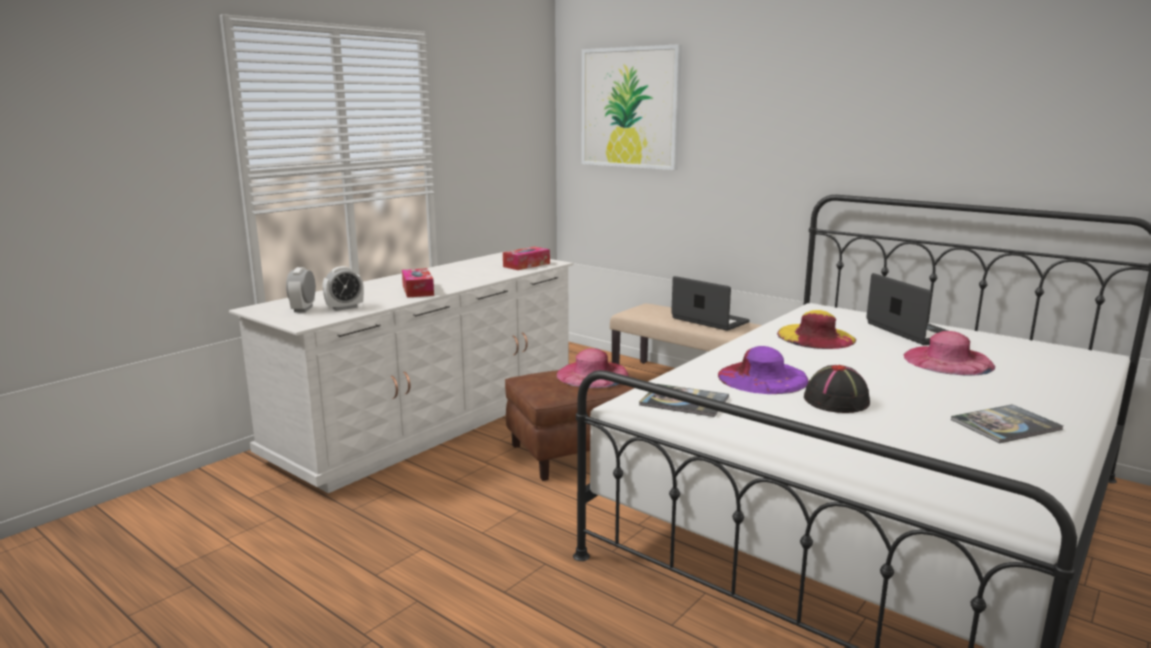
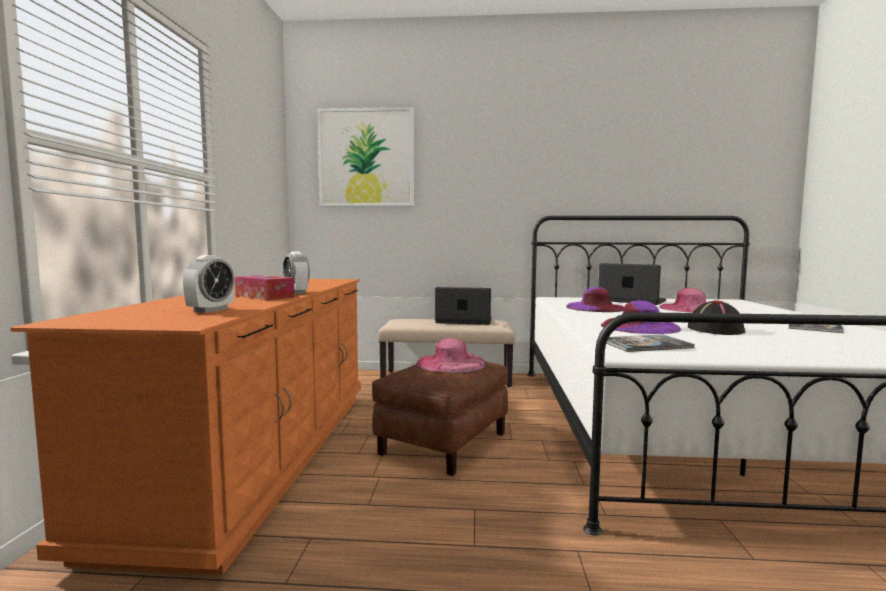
camera: 35 degrees left, 10 degrees down
white dresser [229,252,574,493] -> orange dresser [11,279,361,575]
alarm clock [286,267,316,312] -> alarm clock moved to [283,252,310,295]
tissue box [503,247,550,270] -> none
yellow hat [777,310,856,349] -> purple hat [566,287,624,312]

